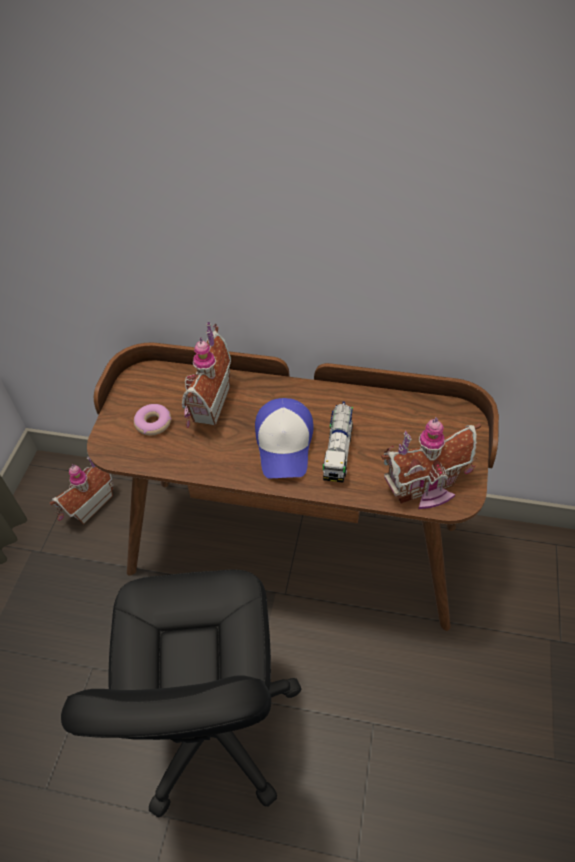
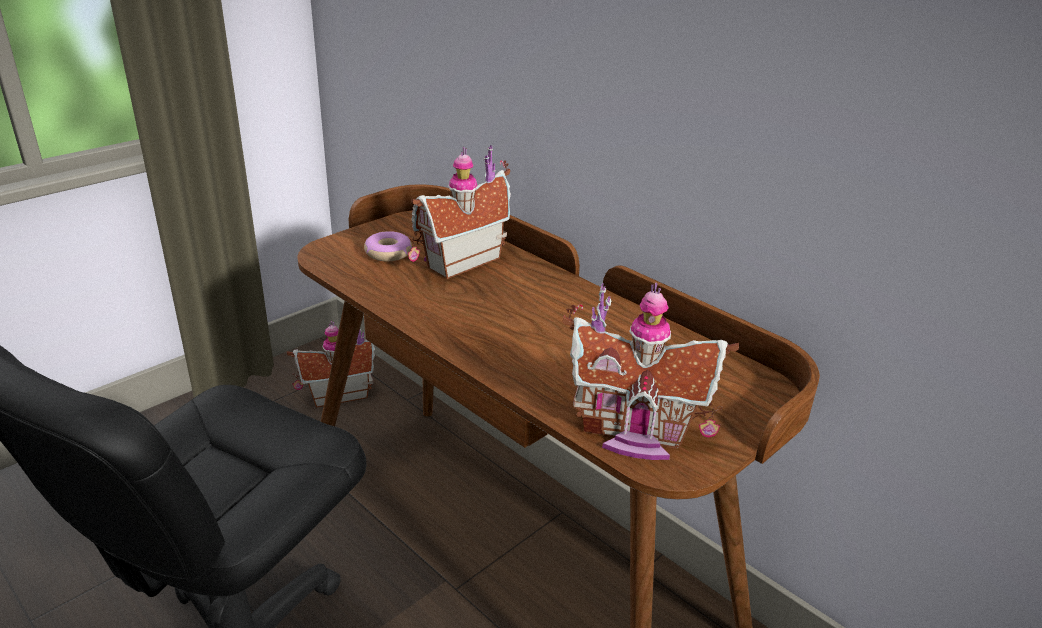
camera: 30 degrees right, 20 degrees down
cap [255,398,313,479] -> none
toy truck [323,402,353,483] -> none

